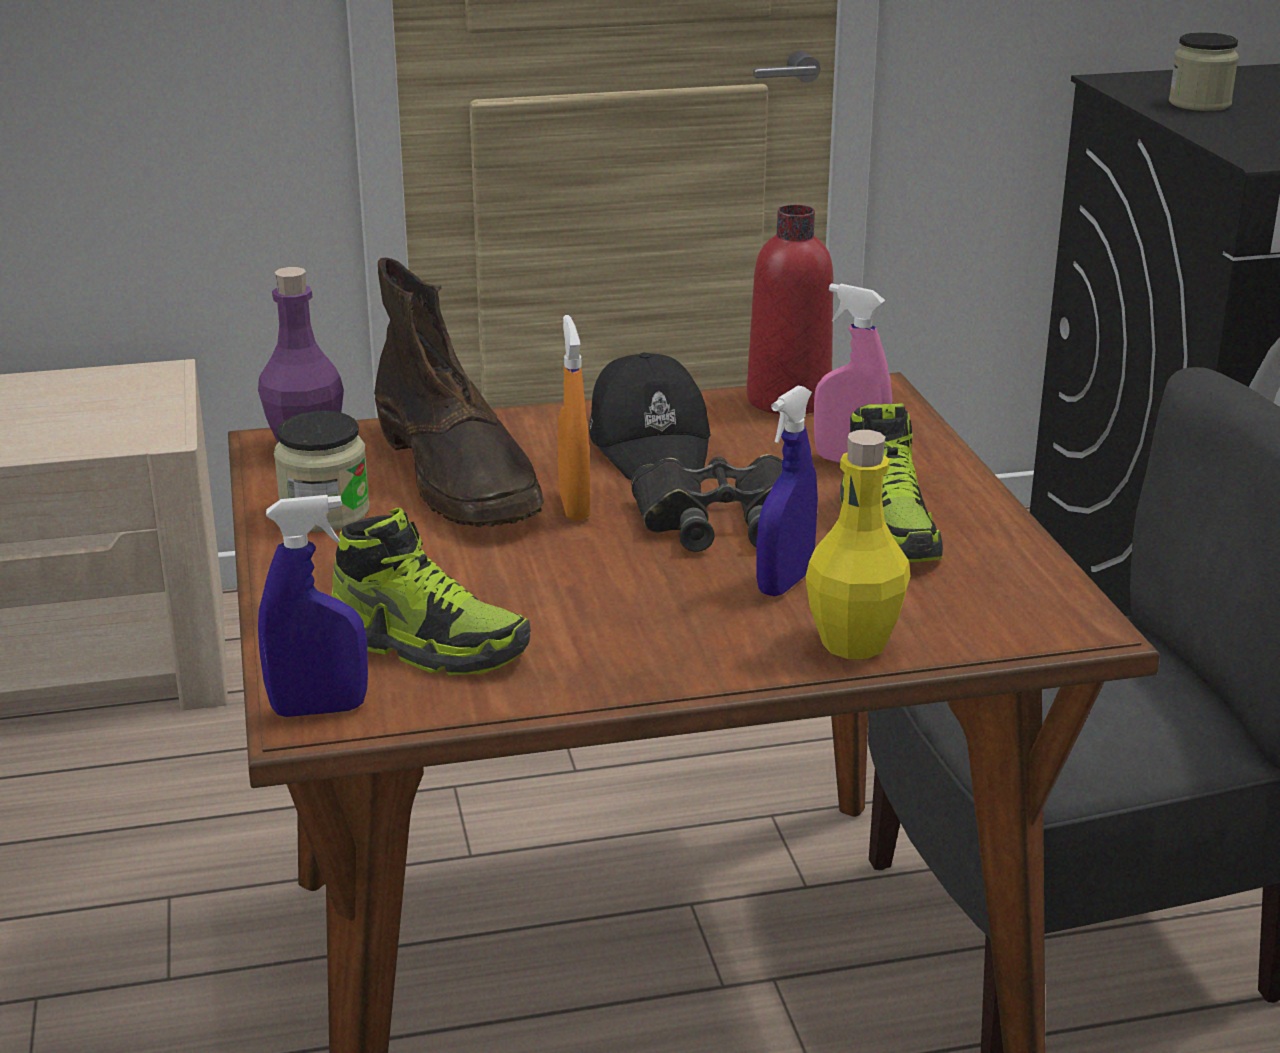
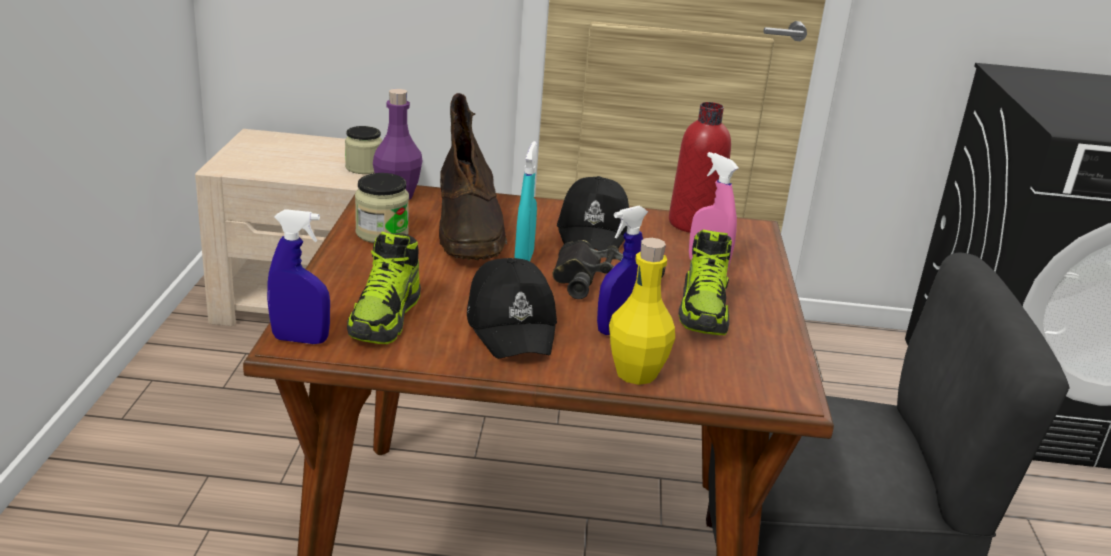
camera: 15 degrees right, 0 degrees up
shoe [331,508,531,675] -> shoe turned 60 degrees clockwise [347,231,421,344]
orange spray bottle [558,315,590,521] -> turquoise spray bottle [515,141,537,261]
jar [1169,32,1239,111] -> jar moved to [345,126,382,174]
none -> black cap [467,258,557,359]

